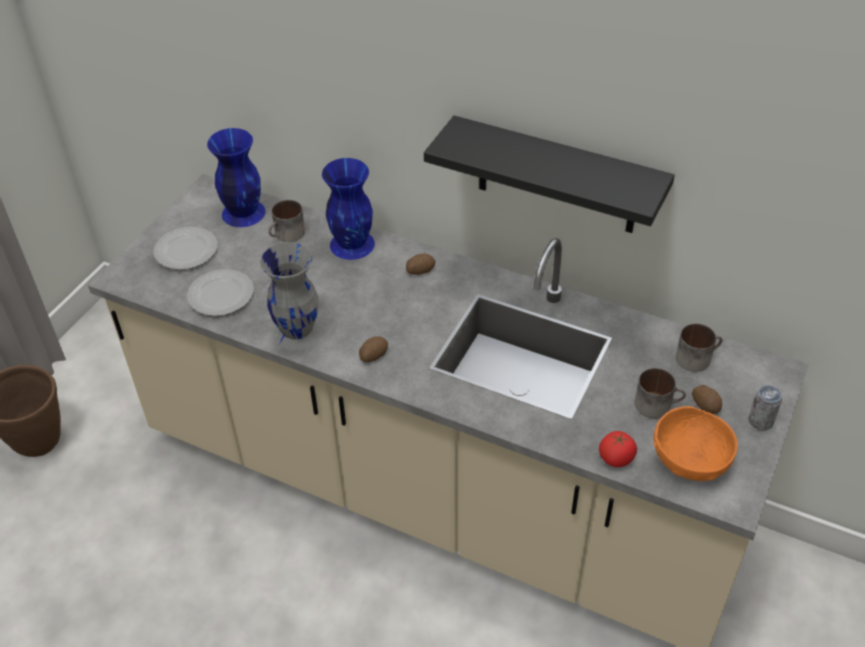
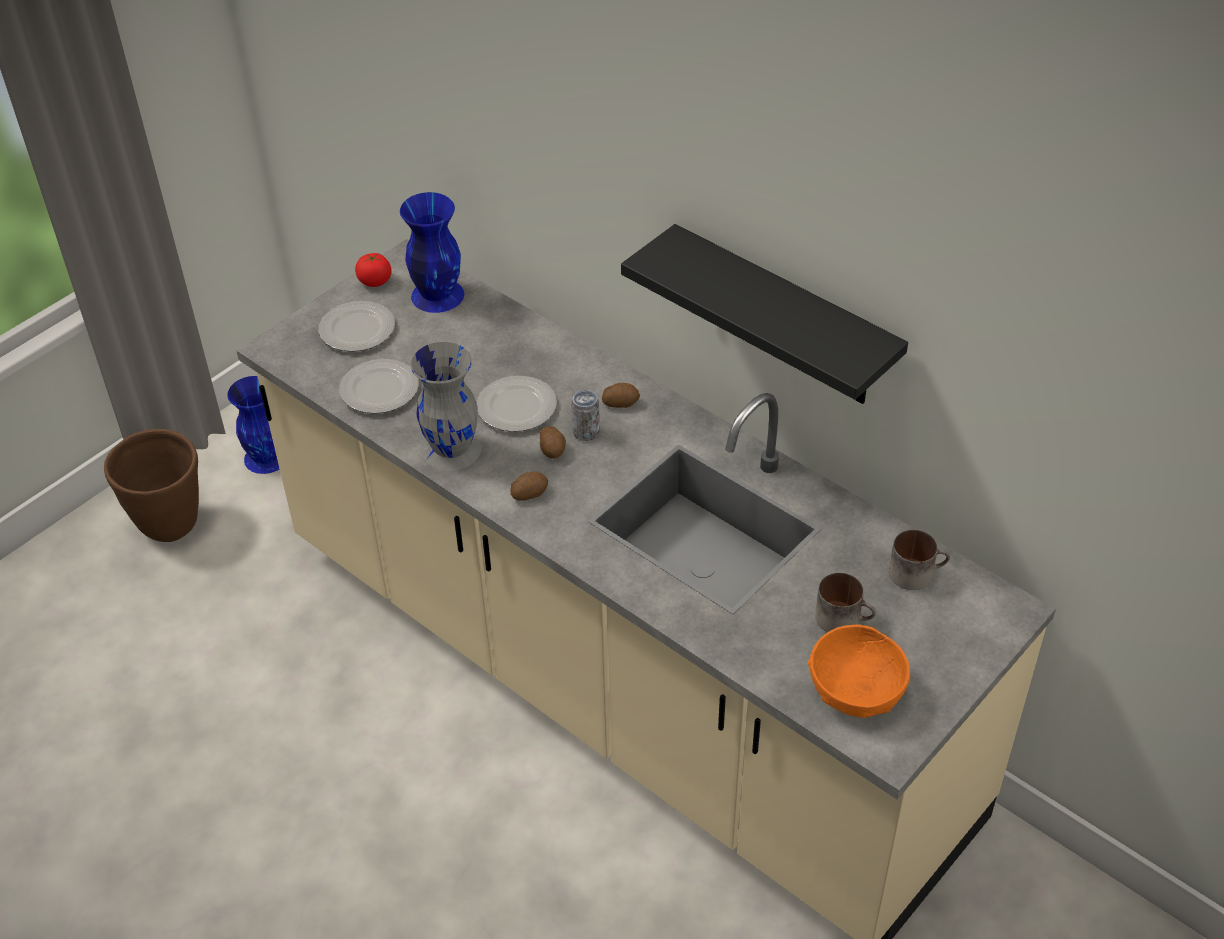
camera: 15 degrees right, 0 degrees up
mug [268,200,305,242] -> none
blue vase [322,158,375,260] -> blue vase moved to [227,376,279,474]
tomato [599,431,637,467] -> tomato moved to [355,253,392,287]
potato [692,385,722,414] -> potato moved to [540,426,566,459]
can [748,385,782,430] -> can moved to [571,390,600,441]
none -> plate [477,376,557,432]

